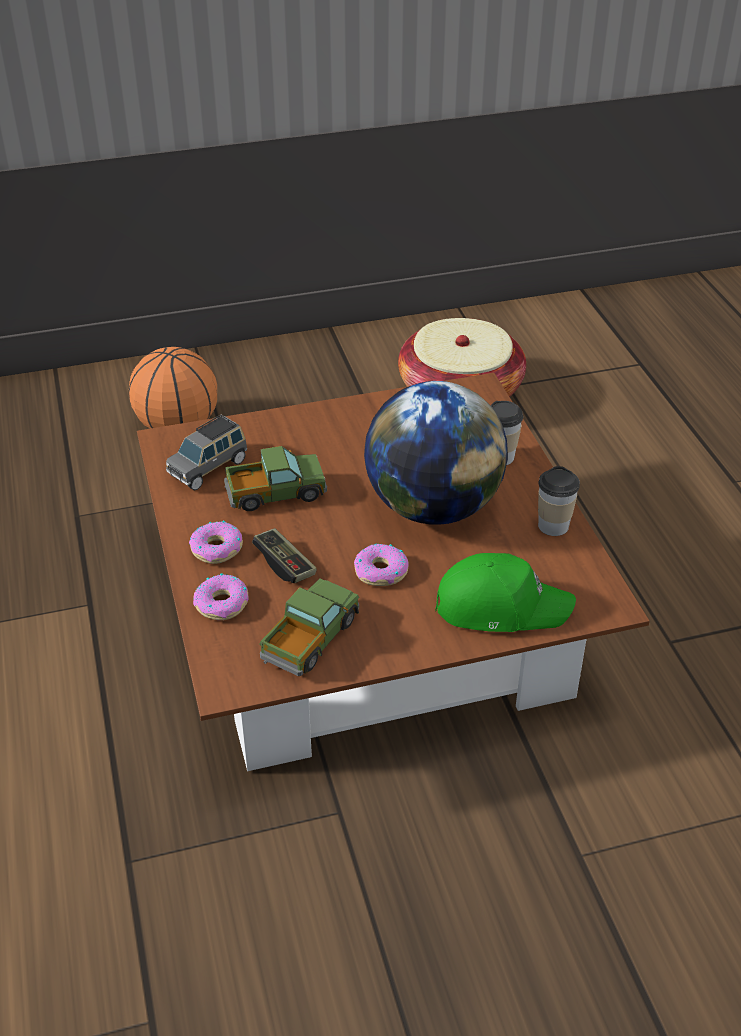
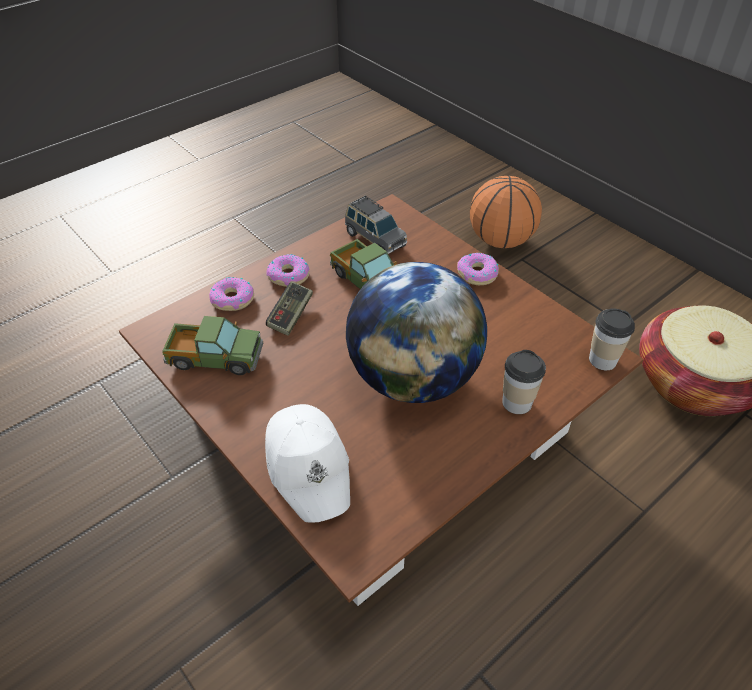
camera: 65 degrees right, 5 degrees up
grey toy car [166,414,247,490] -> grey toy car turned 150 degrees counterclockwise [345,196,407,254]
donut [354,544,409,586] -> donut moved to [457,253,499,285]
green cap [435,553,576,632] -> white cap [265,404,350,523]
cup [538,466,580,536] -> cup moved to [589,308,635,370]

